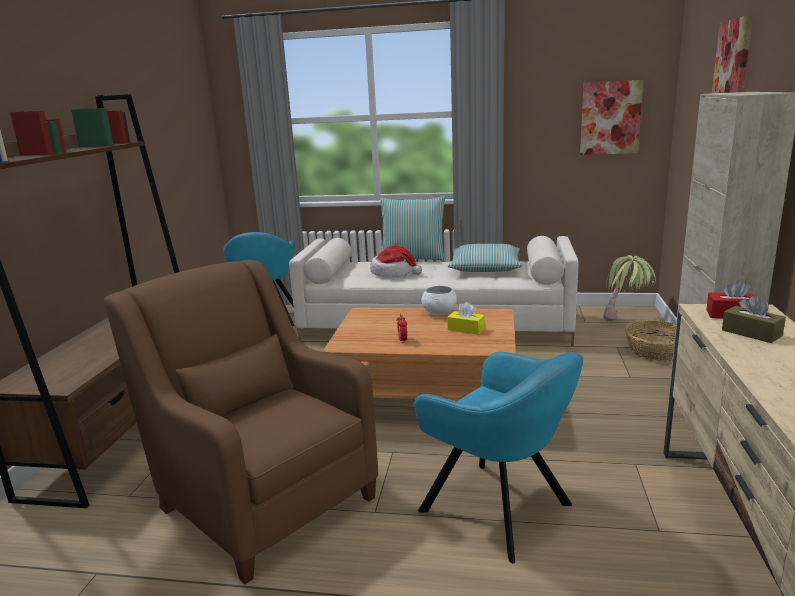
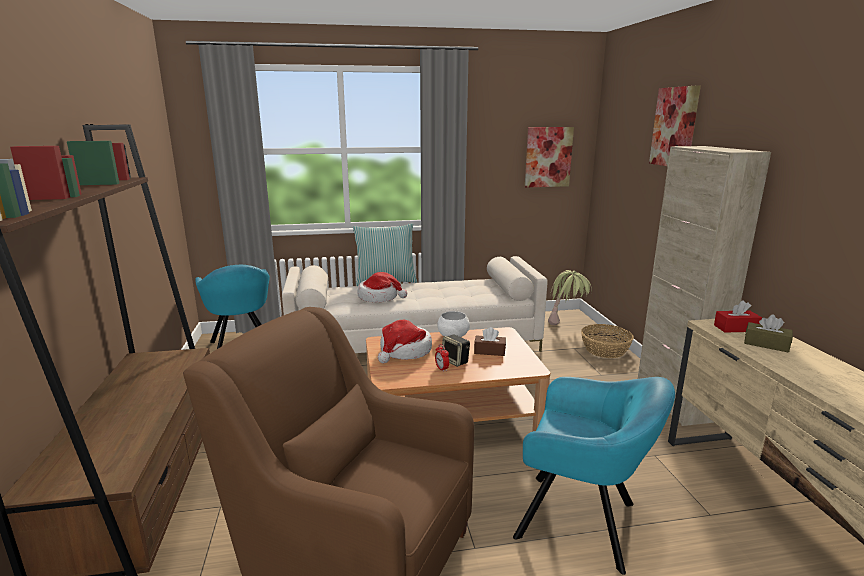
camera: 20 degrees left, 0 degrees up
pillow [447,244,523,272] -> none
yellow tissue box [447,302,485,335] -> brown tissue box [474,327,506,356]
none -> hat [378,320,432,363]
none -> speaker [442,334,470,367]

